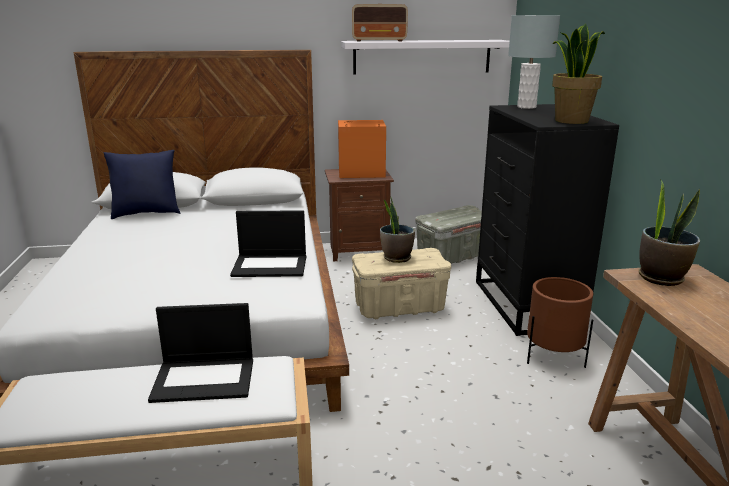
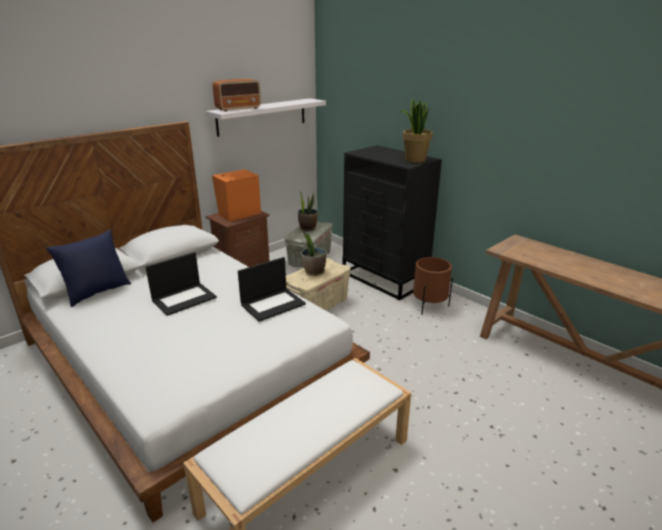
camera: 35 degrees left, 5 degrees up
laptop [148,303,253,403] -> laptop moved to [146,252,217,316]
grey table lamp [508,15,560,109] -> none
potted plant [639,179,700,286] -> potted plant moved to [298,192,318,231]

